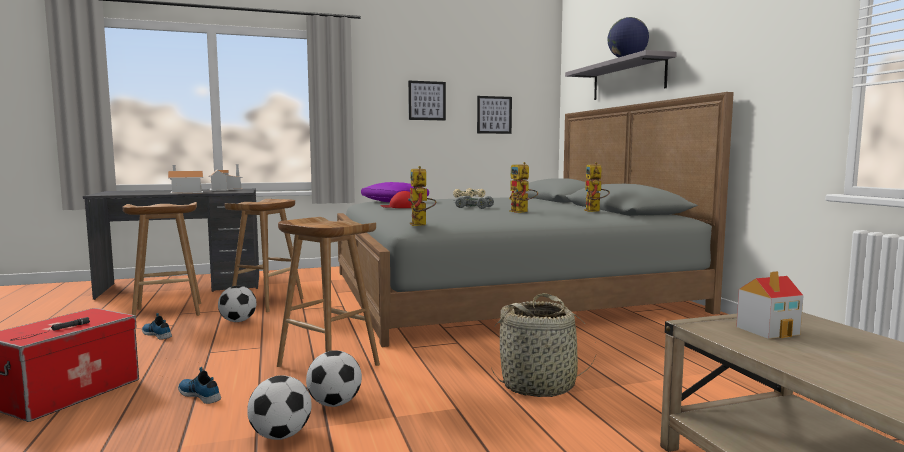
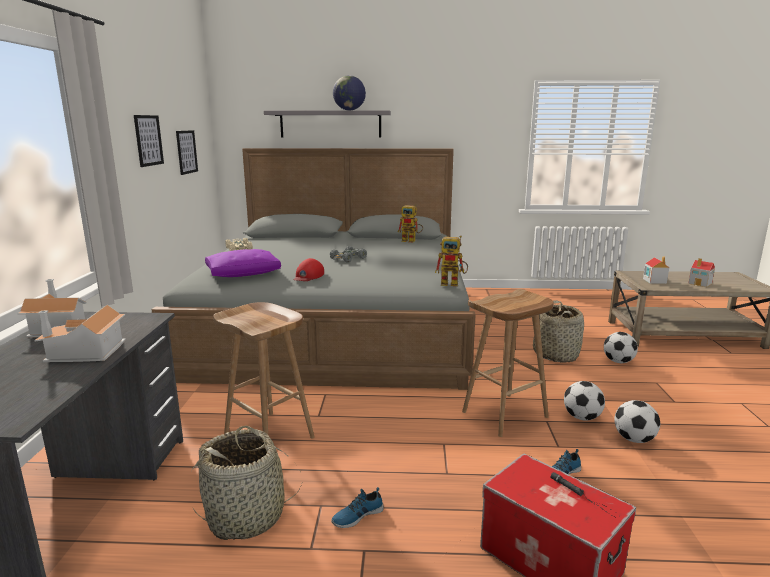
camera: 70 degrees left, 10 degrees up
brown stool [123,202,201,316] -> basket [192,426,303,540]
football [218,286,257,322] -> football moved to [604,332,638,363]
toy robot [509,162,538,213] -> none
none -> toy house [688,258,715,287]

